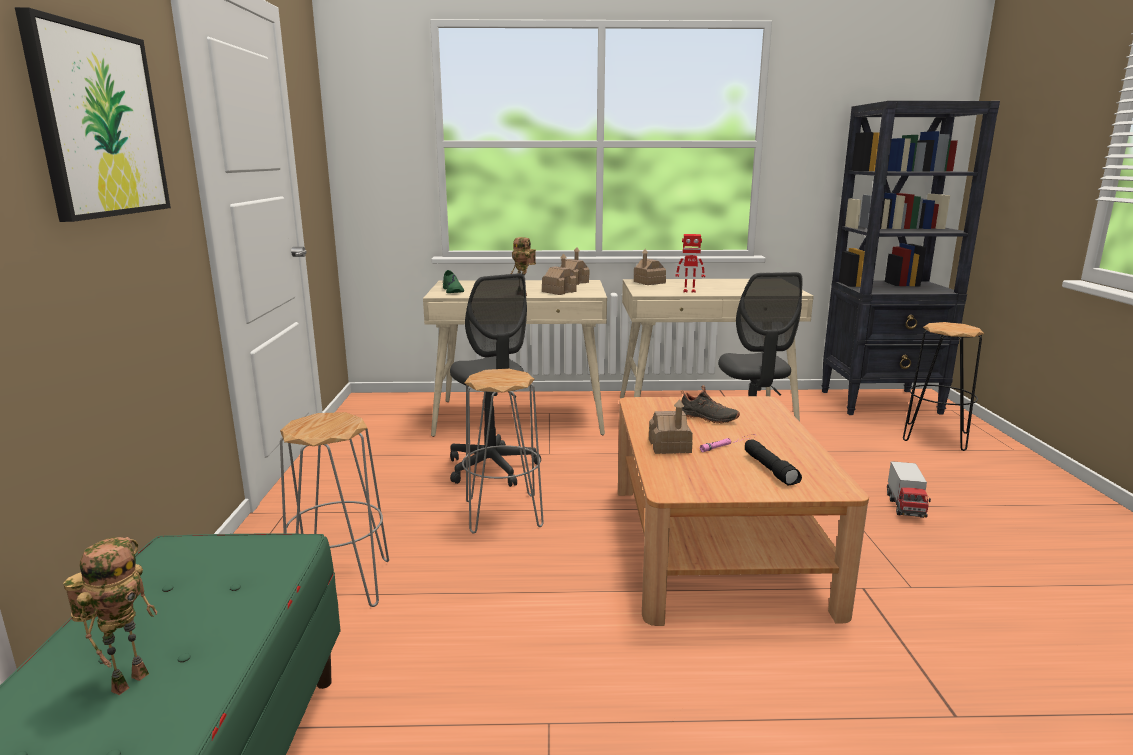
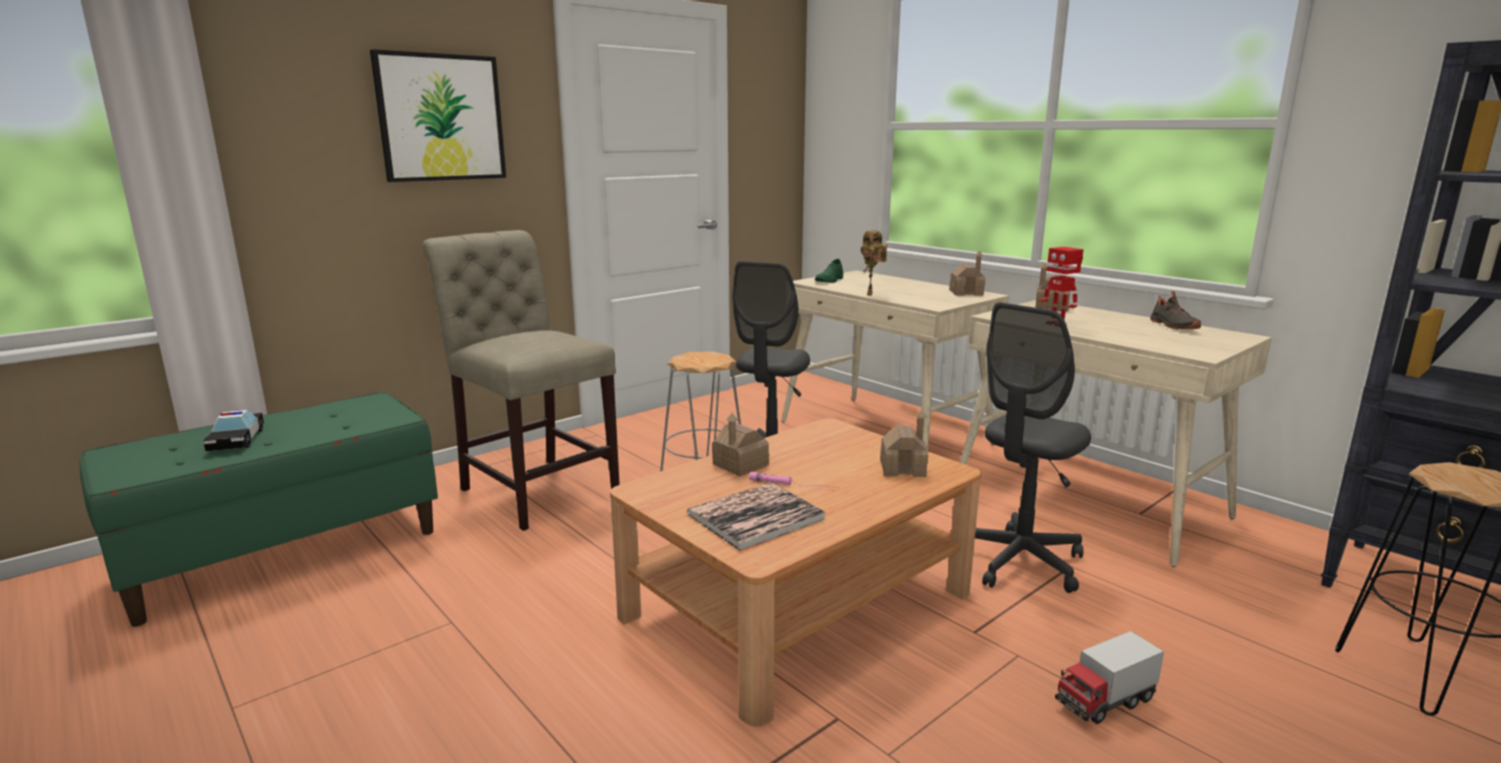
camera: 50 degrees right, 0 degrees up
toy robot [63,537,157,695] -> toy car [203,410,264,451]
grey stool [280,412,389,607] -> beige chair [423,230,620,531]
toy house [542,253,577,295] -> toy house moved to [880,409,928,477]
black shoe [681,385,740,423] -> black shoe moved to [1150,291,1201,330]
black flashlight [745,439,802,485] -> book [687,482,826,551]

